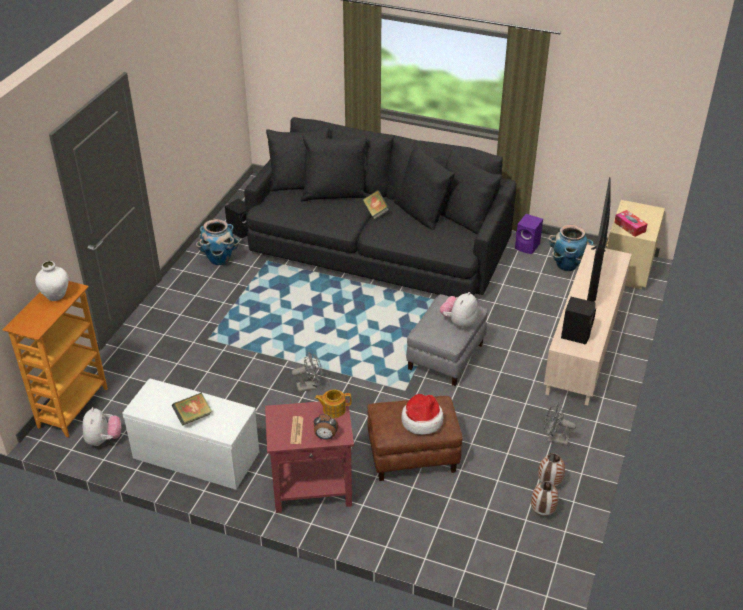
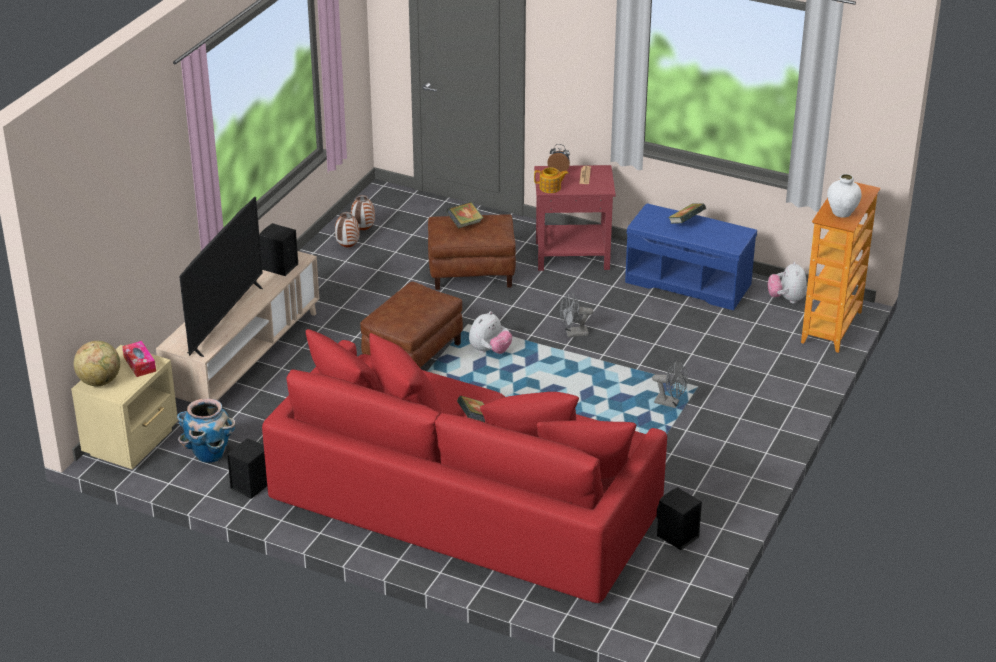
camera: 175 degrees left, 5 degrees down
white bench [122,379,259,490] -> blue bench [625,203,757,310]
planter [196,219,239,265] -> none
black sofa [244,117,517,297] -> red sofa [262,329,667,603]
hat [401,394,443,435] -> book [446,202,483,228]
grey ottoman [406,294,488,386] -> brown ottoman [360,282,463,368]
plush toy [440,292,478,328] -> plush toy moved to [469,311,512,354]
purple speaker [515,214,543,254] -> black speaker [227,438,267,499]
grey fan [544,403,576,446] -> grey fan moved to [652,360,688,408]
none -> globe [74,341,120,387]

